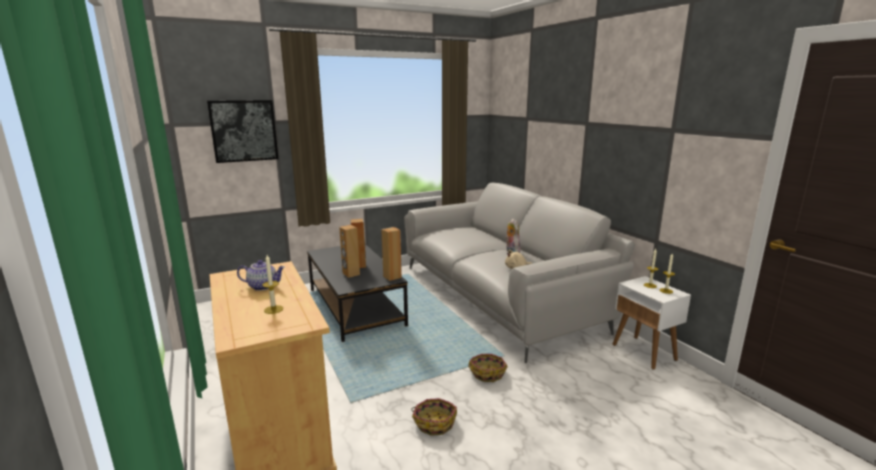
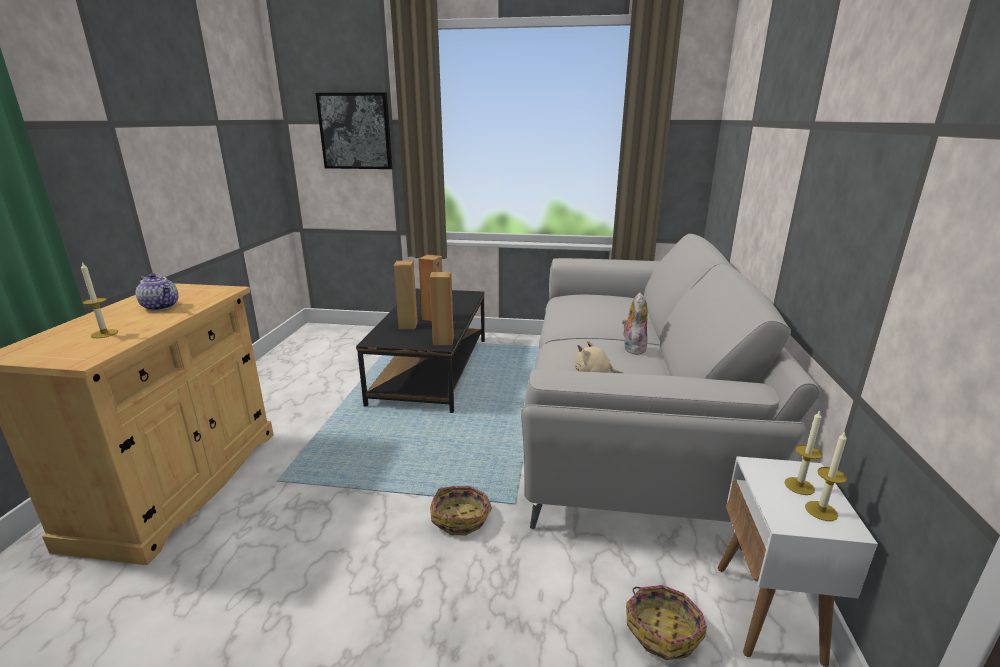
camera: 35 degrees right, 5 degrees up
basket [411,398,457,436] -> basket moved to [626,585,707,660]

